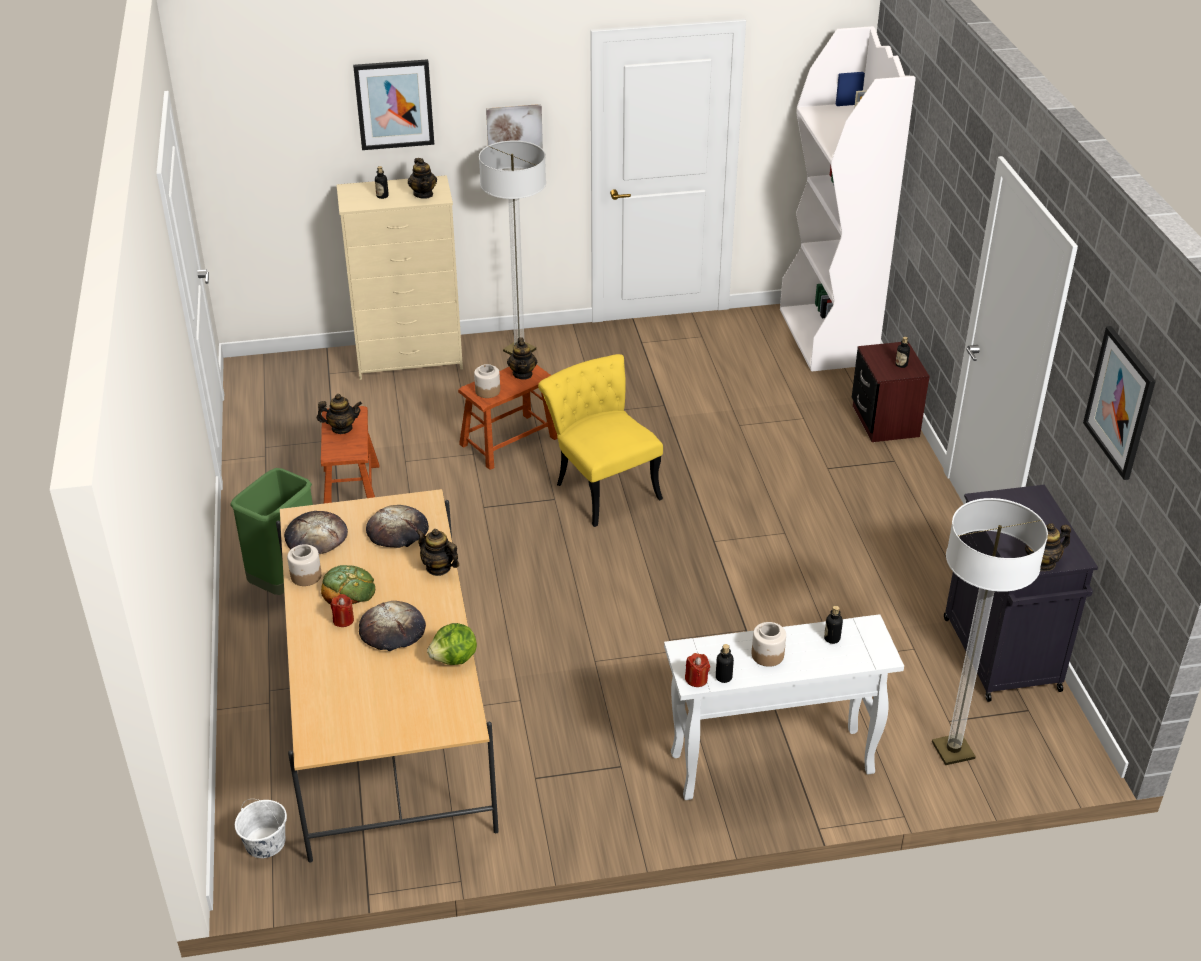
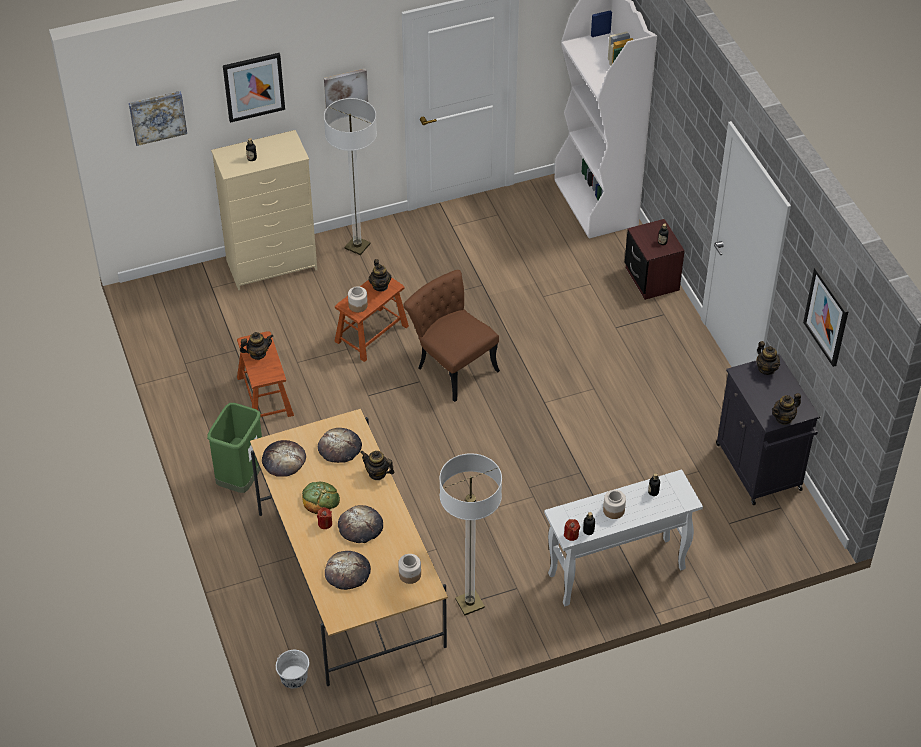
camera: 10 degrees left, 10 degrees up
jar [287,544,322,586] -> jar moved to [398,554,421,584]
teapot [408,158,437,199] -> teapot moved to [756,341,780,375]
lettuce [427,623,477,665] -> none
yellow chair [538,354,663,527] -> brown chair [403,270,500,402]
floor lamp [932,498,1048,765] -> floor lamp moved to [439,453,502,615]
none -> picture [129,91,187,146]
none -> bread [325,551,371,590]

